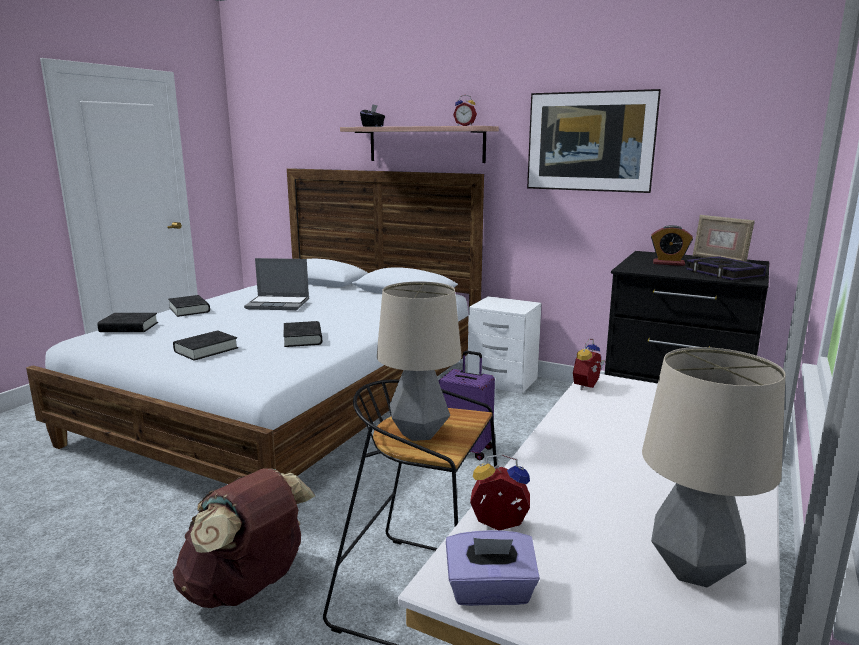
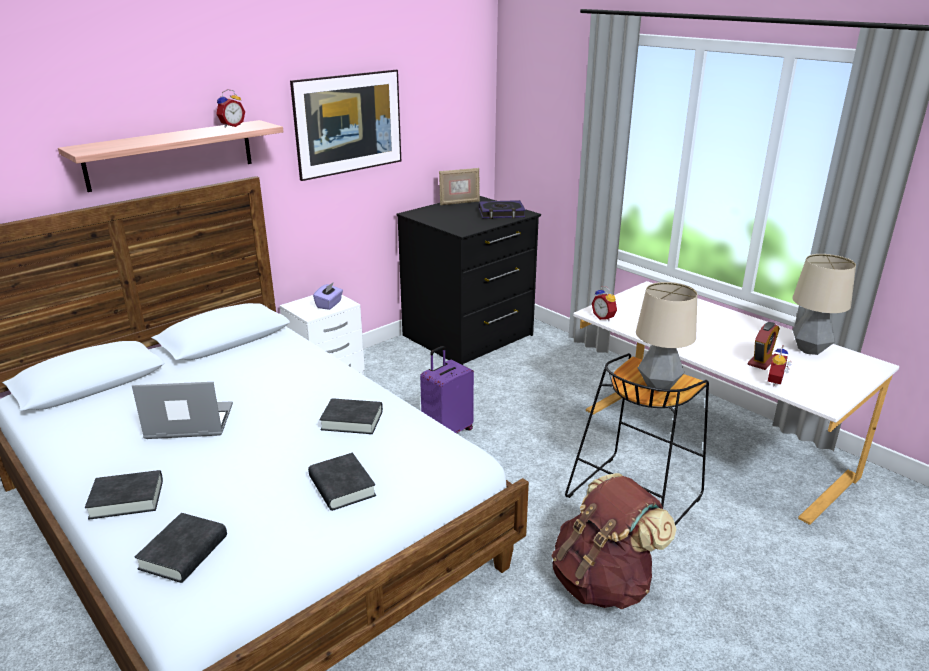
camera: 70 degrees left, 10 degrees up
laptop [244,258,309,310] -> laptop turned 120 degrees counterclockwise [132,382,233,439]
black tissue box [360,104,385,127] -> none
purple tissue box [446,530,540,606] -> purple tissue box moved to [313,282,343,310]
alarm clock [651,225,693,266] -> alarm clock moved to [748,322,779,370]

